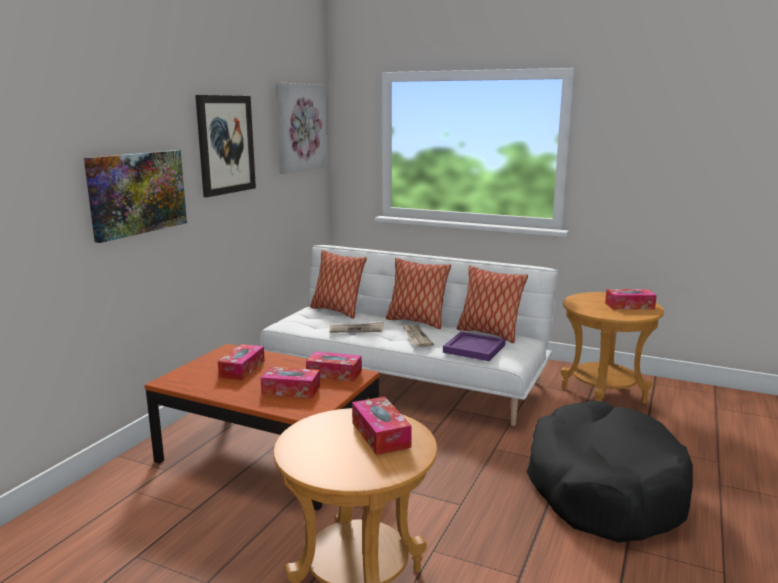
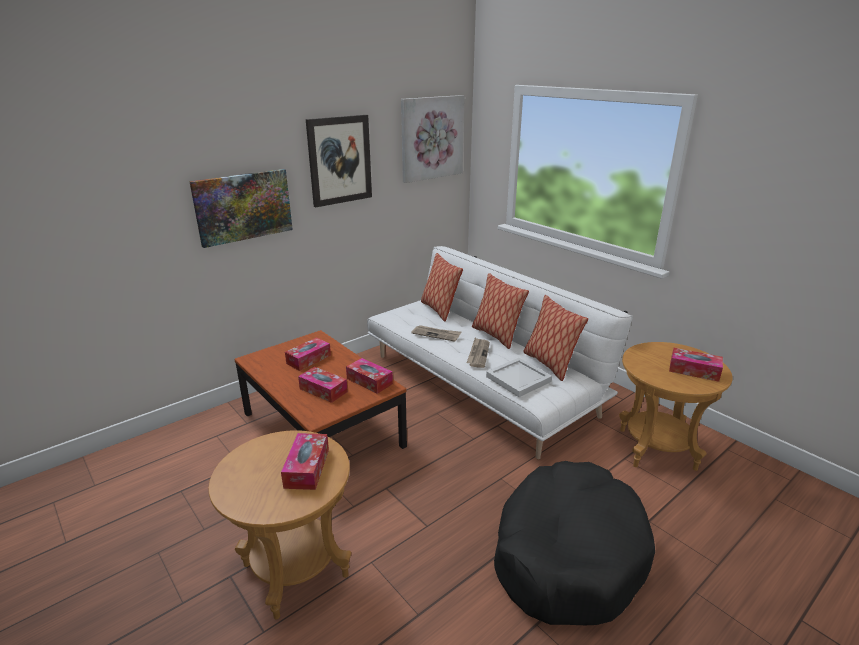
camera: 25 degrees right, 10 degrees up
purple tray [443,331,506,361] -> white tray [486,358,552,397]

